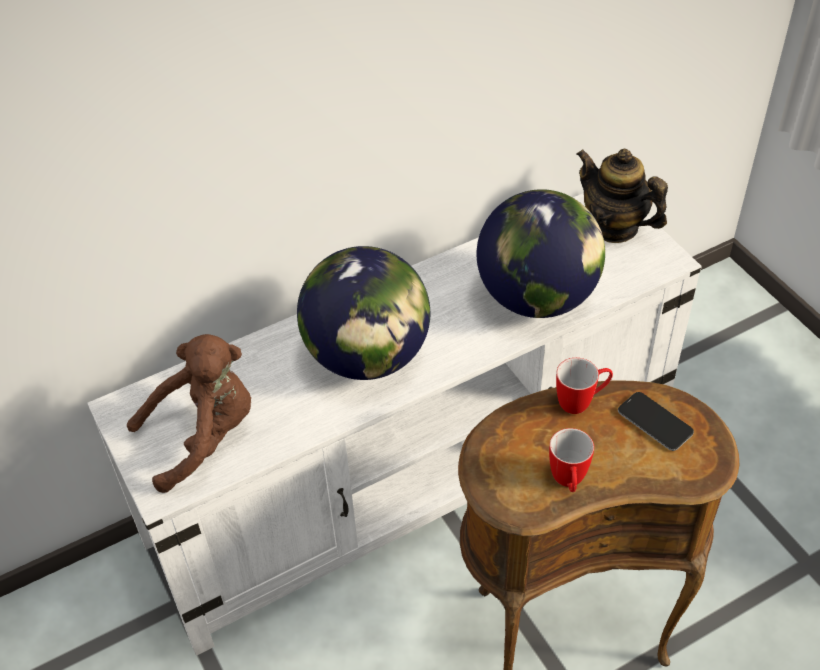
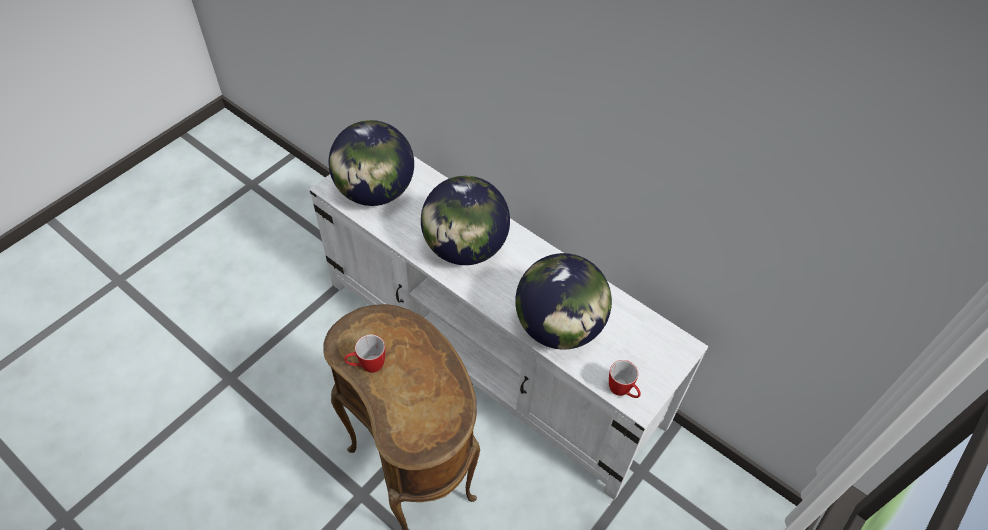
camera: 65 degrees right, 5 degrees up
brown plush toy [127,334,251,493] -> globe [329,120,414,206]
mug [556,358,613,414] -> mug moved to [609,360,641,398]
teapot [576,149,668,243] -> none
phone [618,392,694,451] -> none

